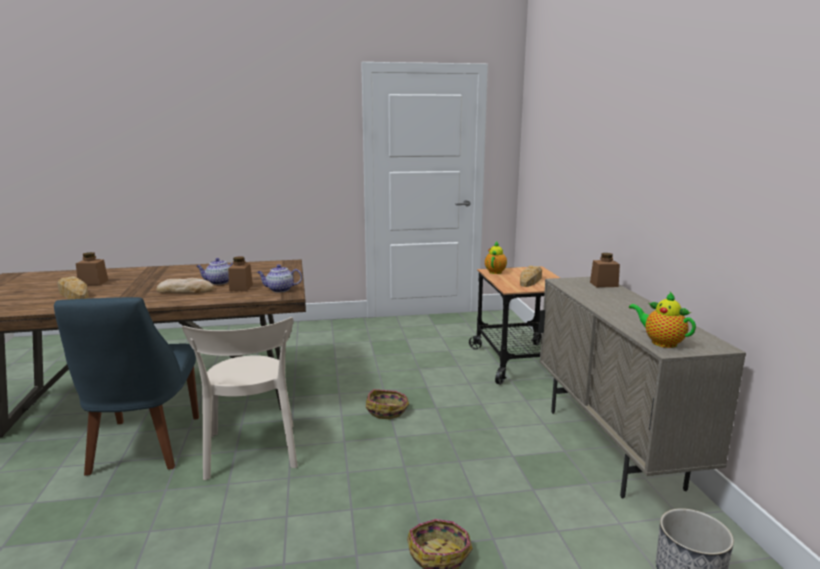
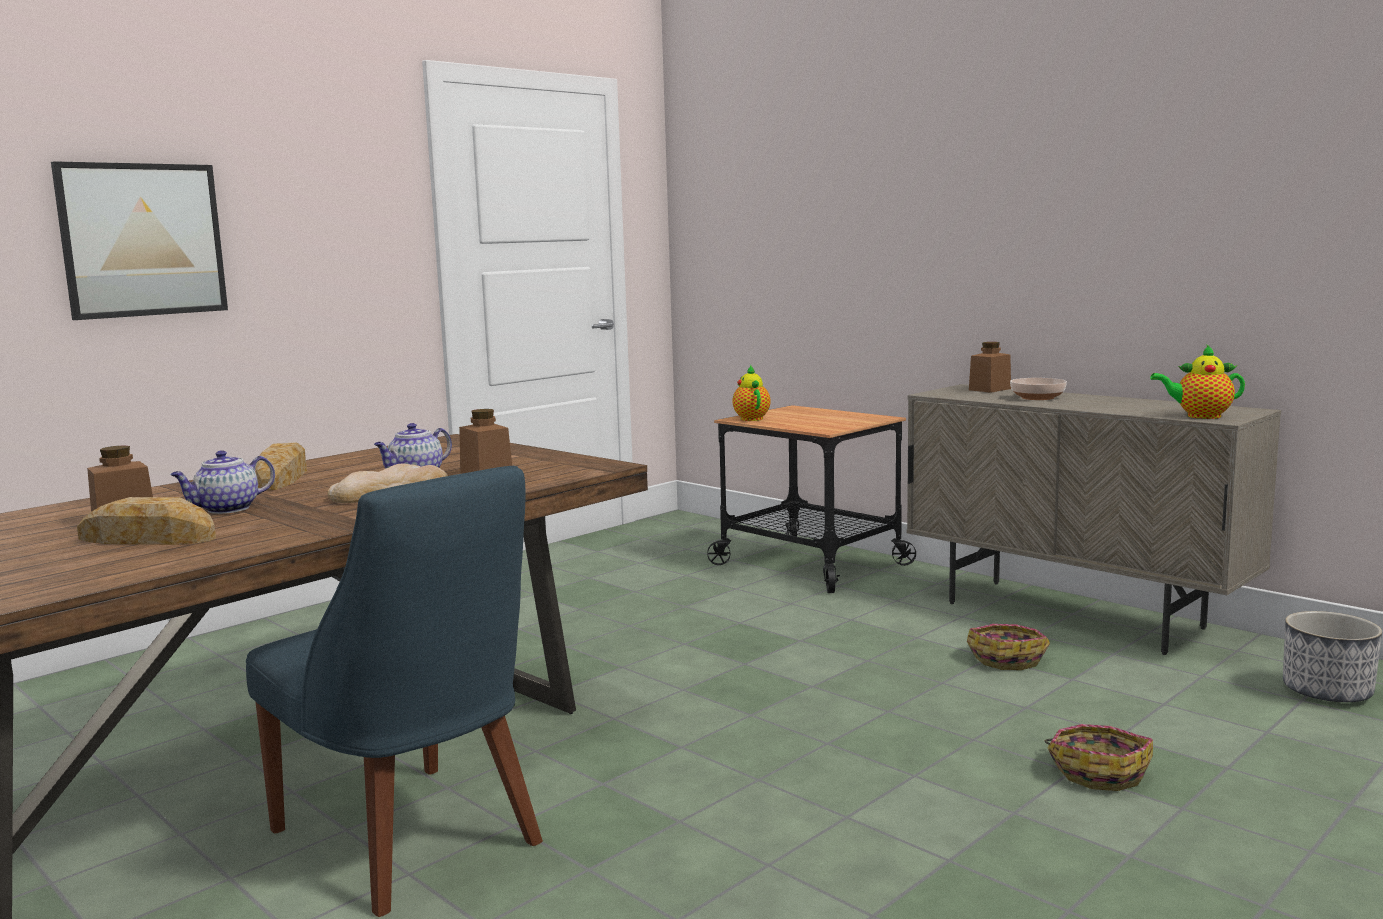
camera: 35 degrees left, 5 degrees down
beige chair [182,317,298,480] -> none
teapot [257,264,302,293] -> teapot moved to [170,451,275,514]
basket [366,389,409,419] -> basket moved to [967,624,1050,670]
bread [520,266,542,287] -> bread moved to [256,442,307,490]
none -> picture [51,161,228,320]
none -> bowl [1010,378,1067,400]

